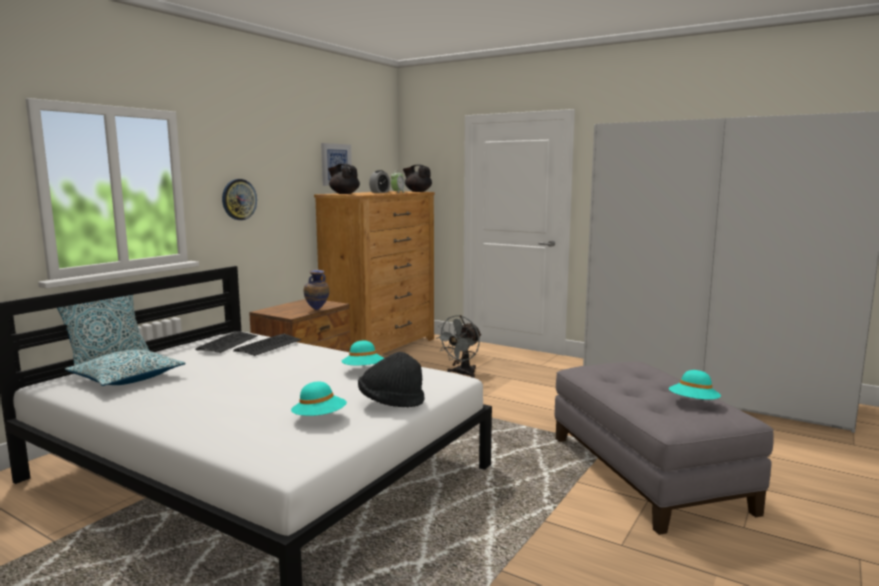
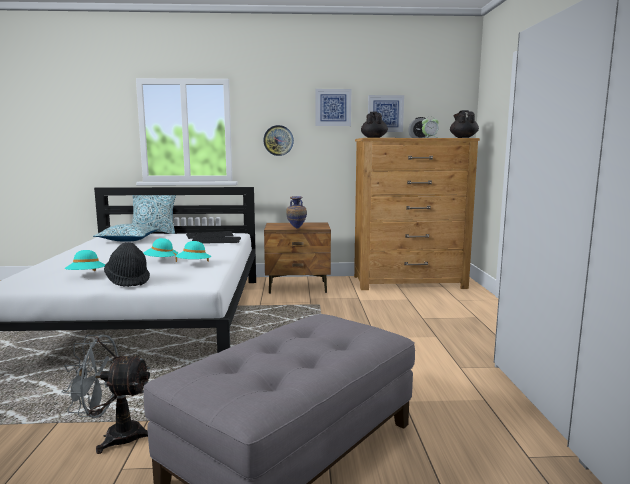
camera: 55 degrees right, 0 degrees up
grey fan [436,315,482,378] -> grey fan moved to [62,335,151,454]
turquoise hat [669,370,721,400] -> turquoise hat moved to [144,238,178,262]
none -> picture [315,89,351,126]

